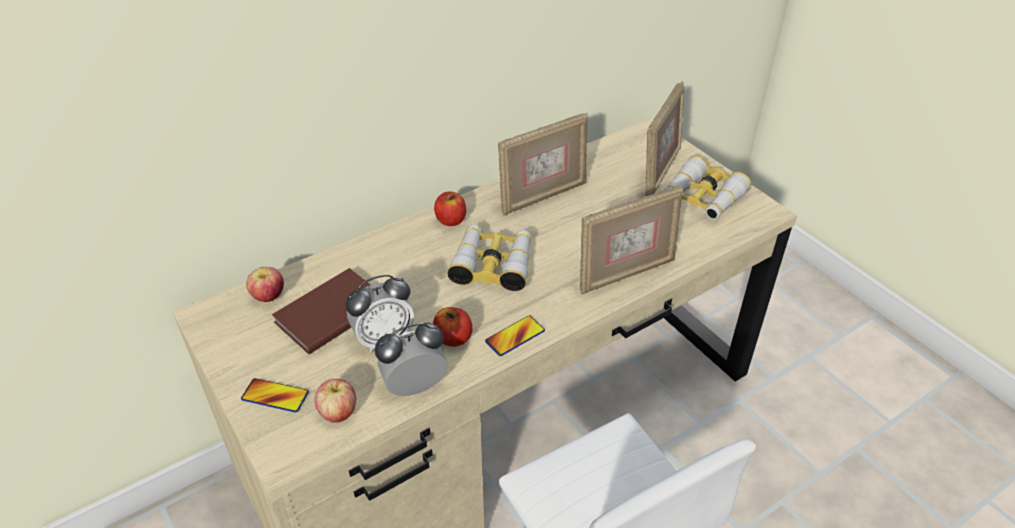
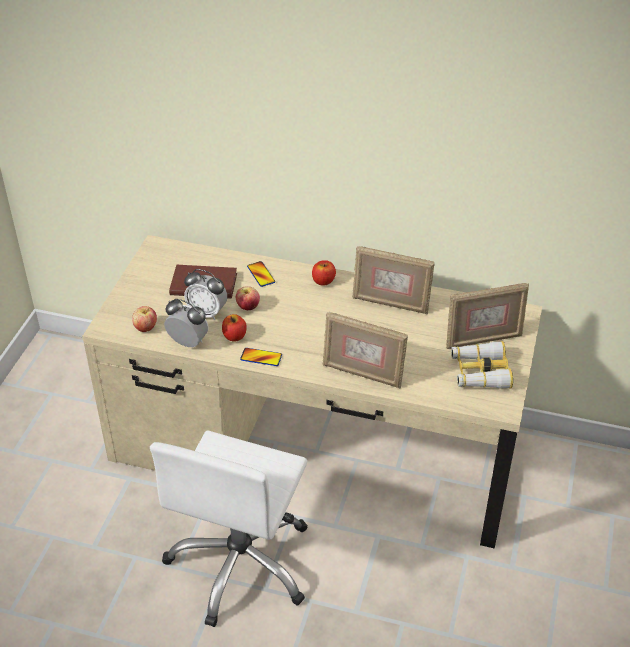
camera: 50 degrees right, 0 degrees up
phone [241,378,309,413] -> phone moved to [247,261,275,287]
apple [246,267,284,302] -> apple moved to [236,286,260,310]
binoculars [447,224,532,291] -> none

